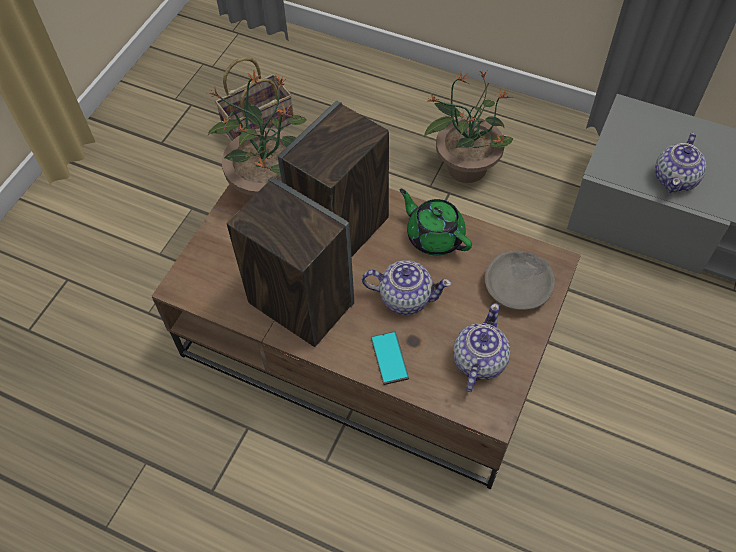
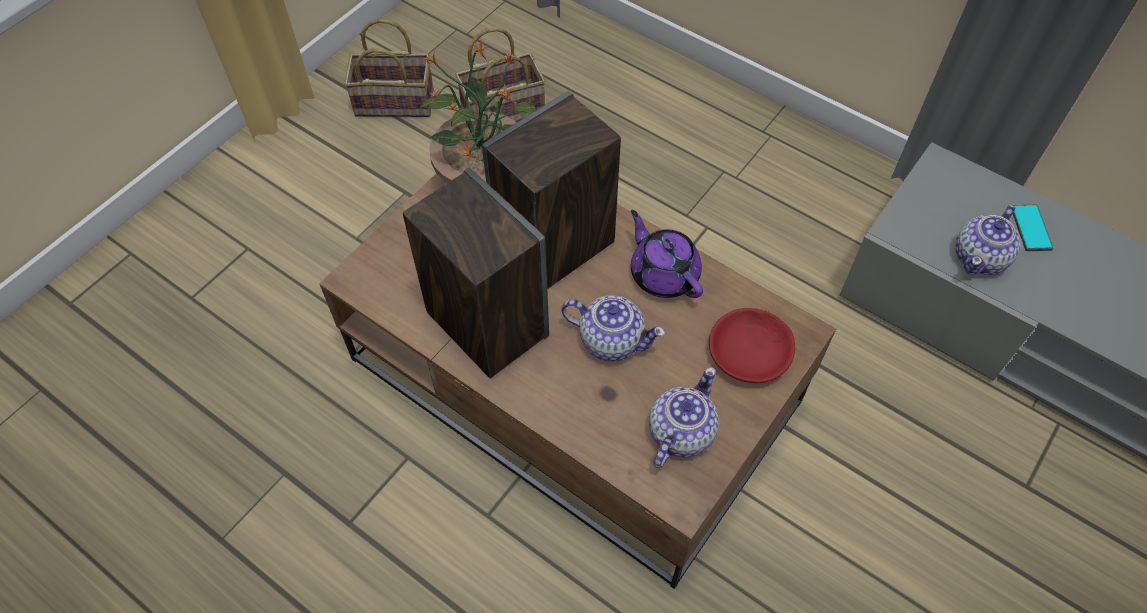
camera: 10 degrees right, 0 degrees up
phone [371,331,409,385] -> phone moved to [1013,205,1054,251]
green teapot [399,189,472,256] -> purple teapot [631,210,703,298]
potted plant [424,69,513,183] -> none
grey bowl [484,250,555,311] -> red bowl [709,308,795,383]
none -> basket [344,19,434,117]

